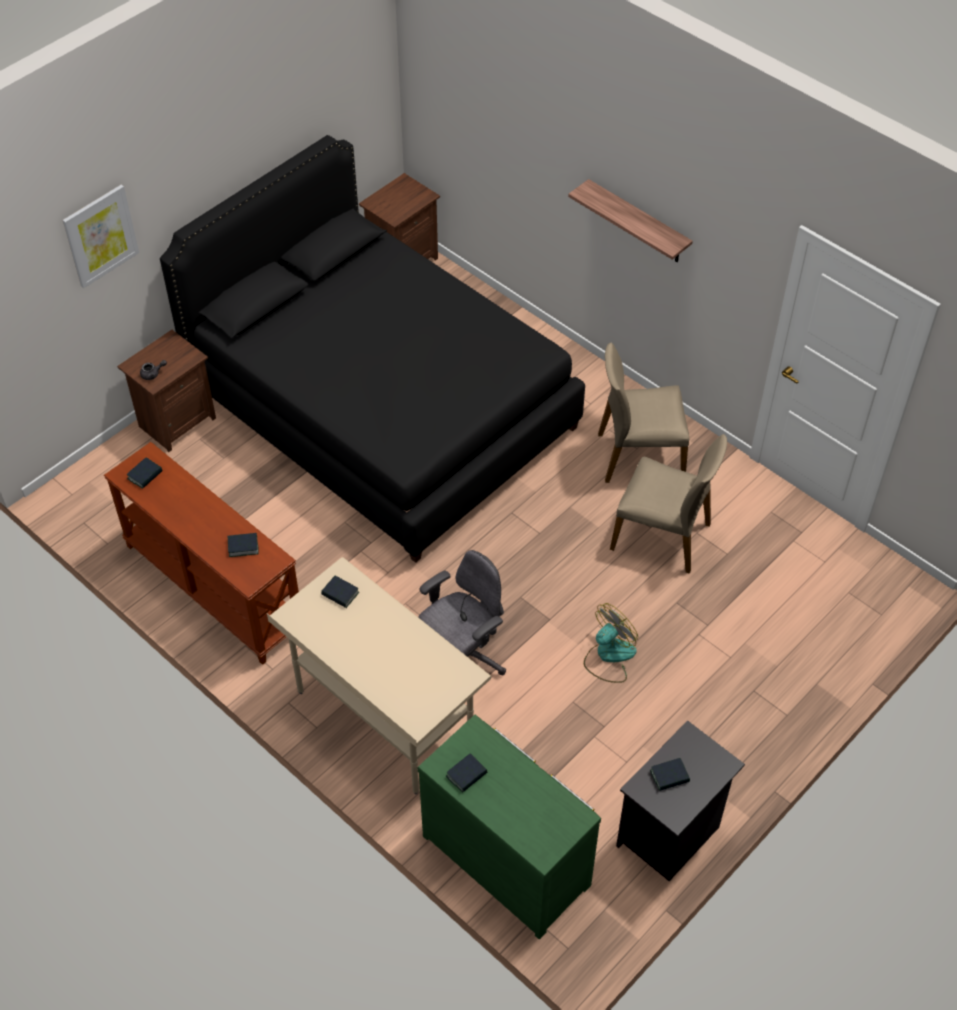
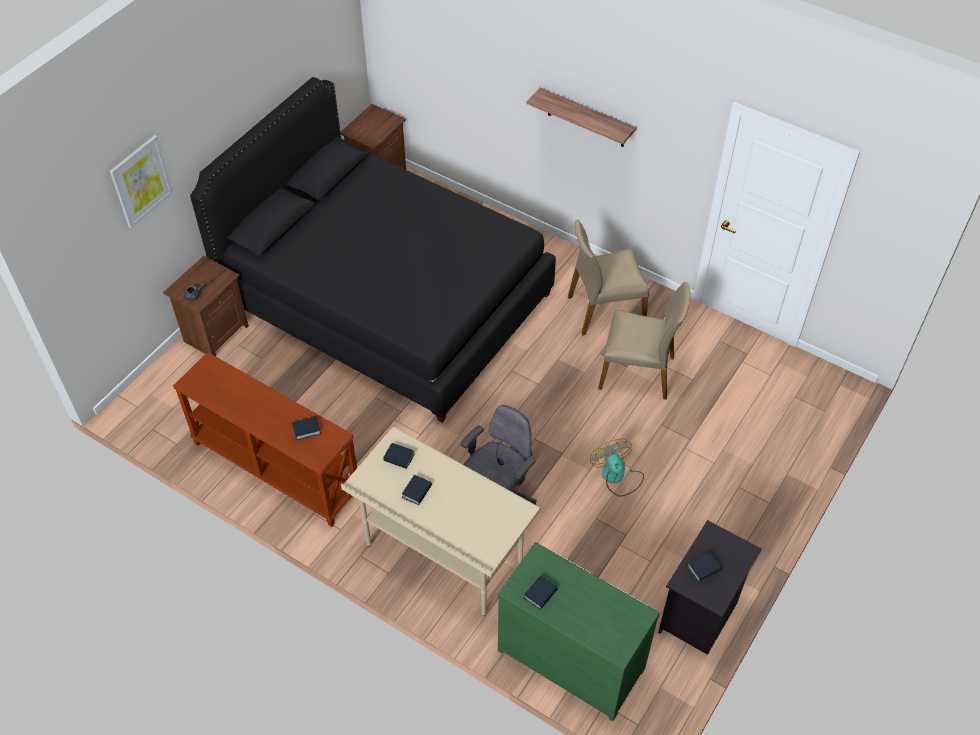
camera: 10 degrees left, 0 degrees up
book [127,458,162,489] -> book moved to [402,475,432,505]
fan [584,603,638,683] -> fan turned 60 degrees counterclockwise [590,439,644,497]

